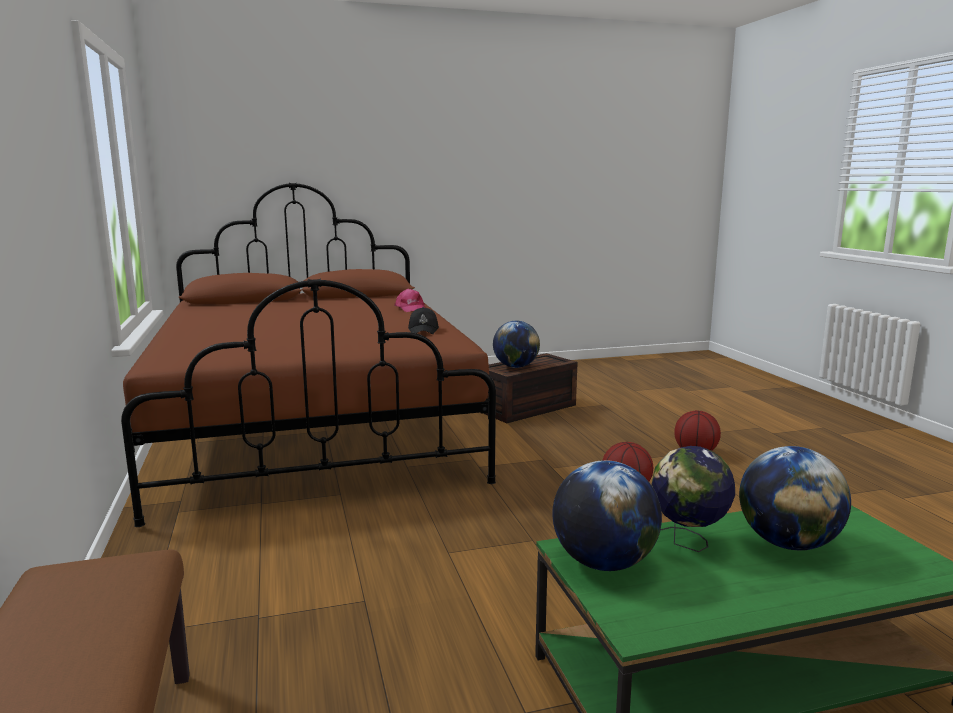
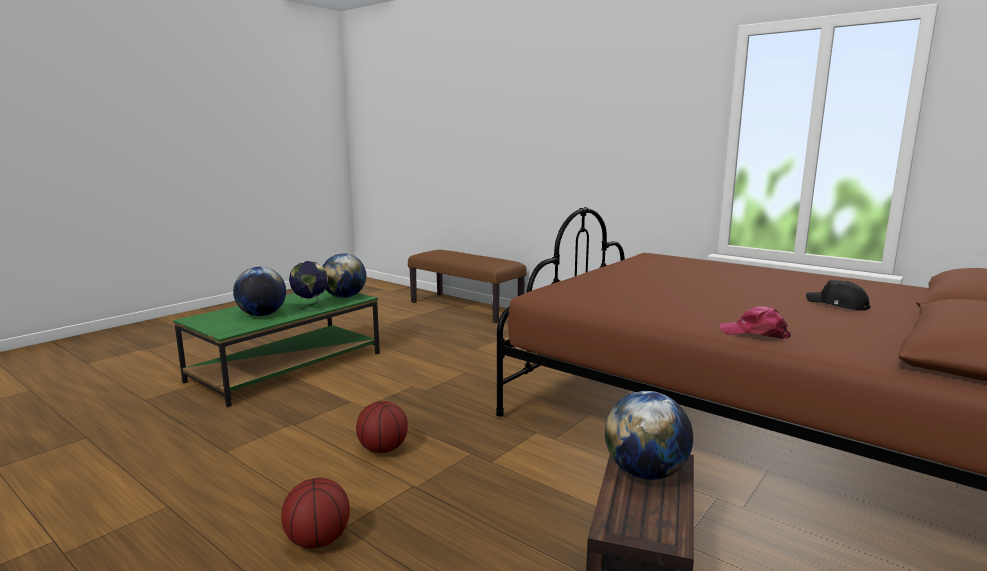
camera: 145 degrees right, 0 degrees up
black cap [408,307,439,334] -> black cap moved to [806,280,871,311]

